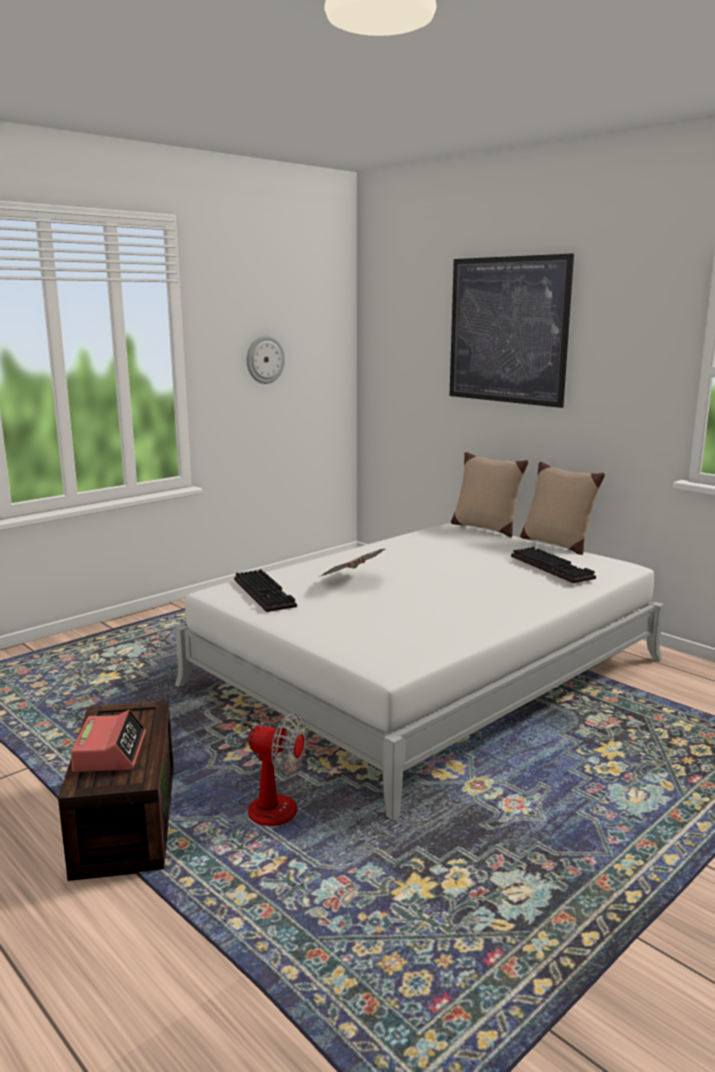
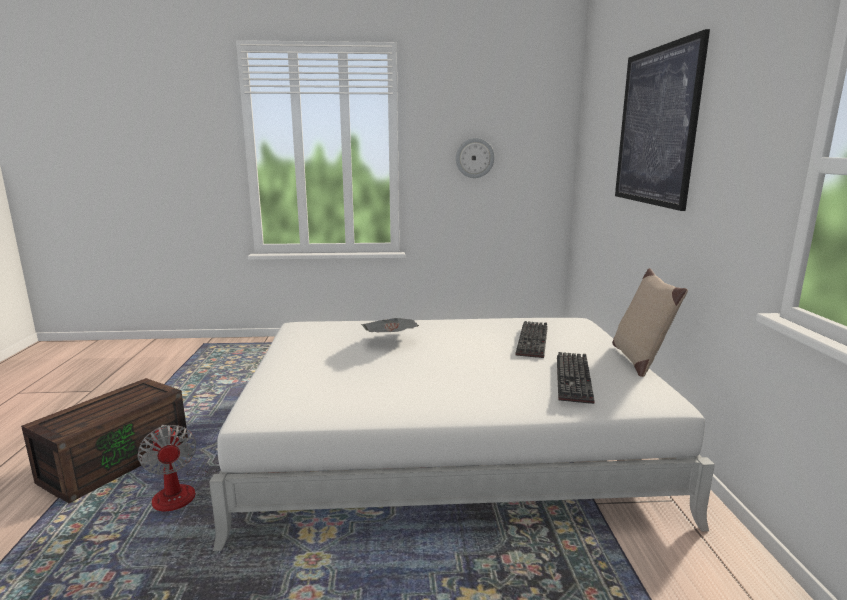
camera: 40 degrees right, 0 degrees up
alarm clock [70,710,146,772] -> none
keyboard [234,569,297,612] -> keyboard moved to [516,321,548,358]
beige pillow [451,452,528,537] -> none

